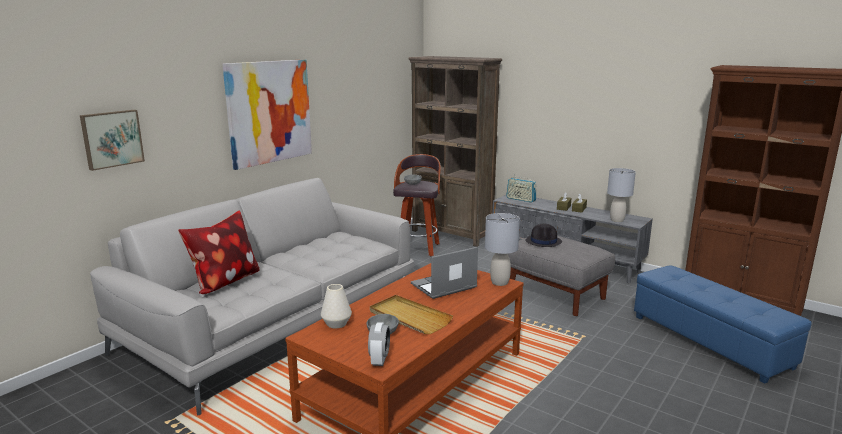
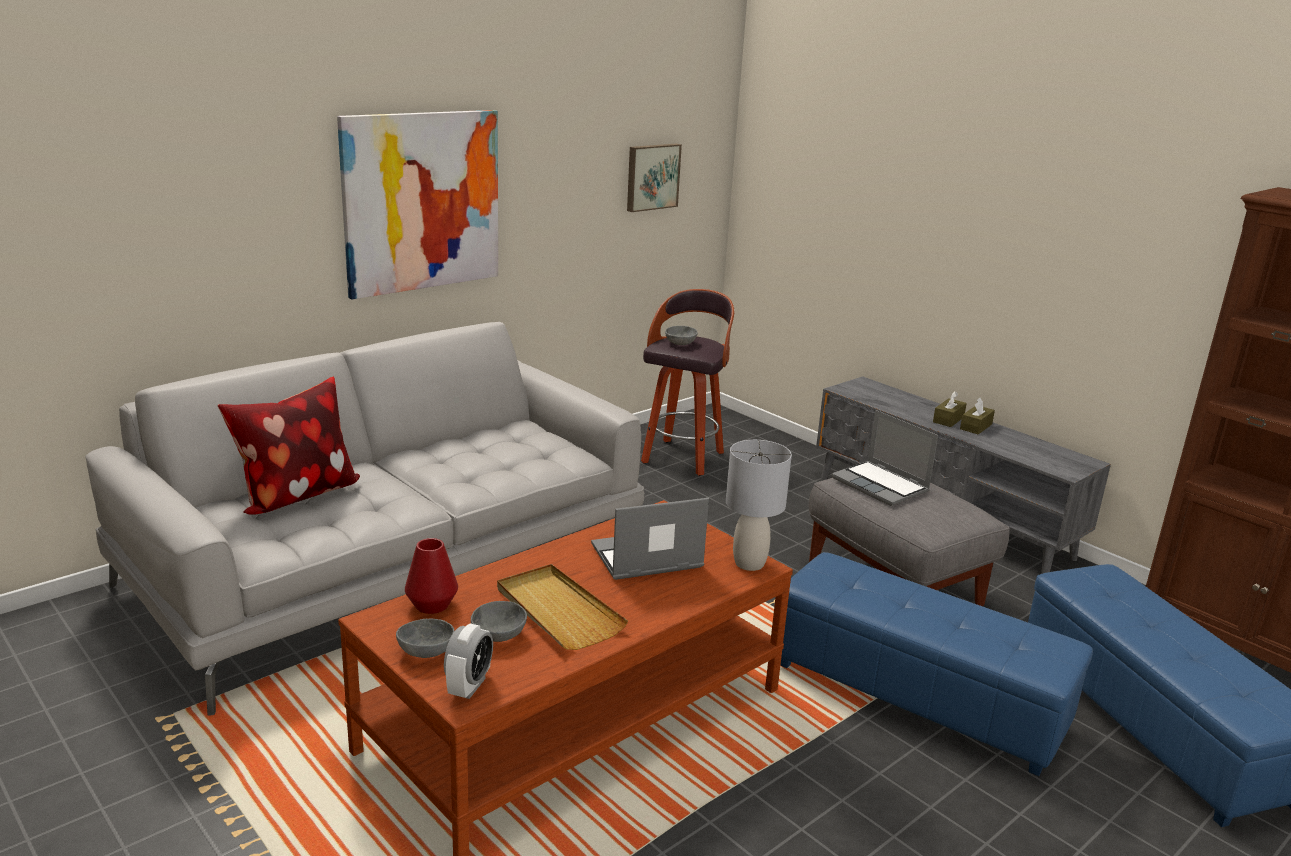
camera: 10 degrees right, 5 degrees up
picture [80,110,145,171] -> picture moved to [627,144,682,212]
white vase [321,284,352,328] -> red vase [405,538,458,614]
brown bookcase [408,56,502,247] -> none
radio [506,174,536,203] -> none
black hat [525,224,562,247] -> laptop [832,410,938,506]
grey table lamp [607,168,636,222] -> none
none -> grey bowl [396,619,454,658]
none -> blue ottoman [780,552,1093,776]

